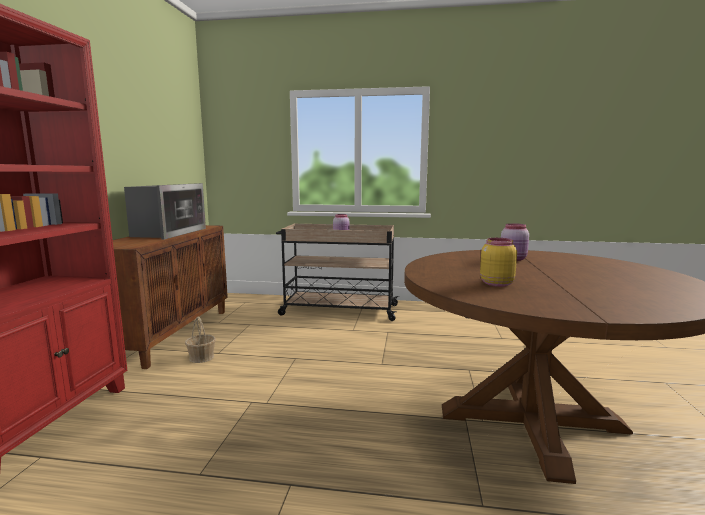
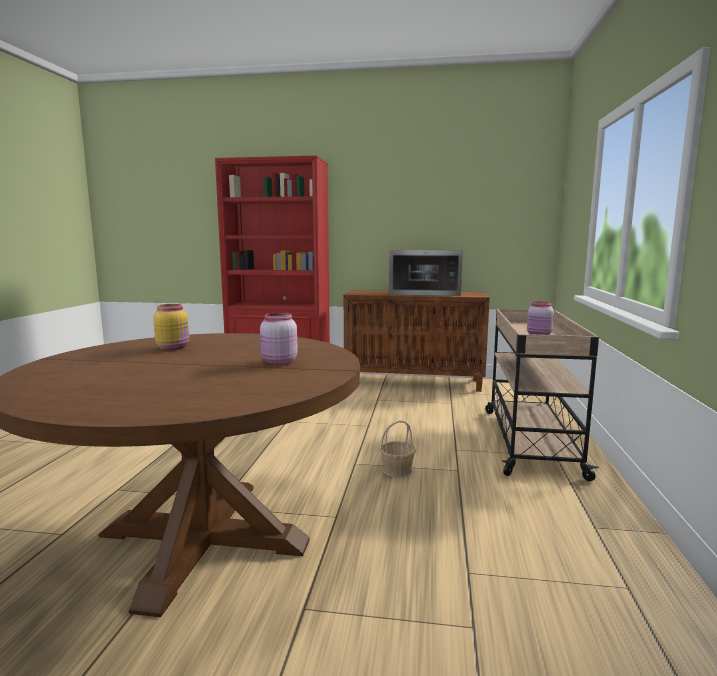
camera: 90 degrees right, 0 degrees up
basket [185,317,216,363] -> basket moved to [380,420,416,477]

